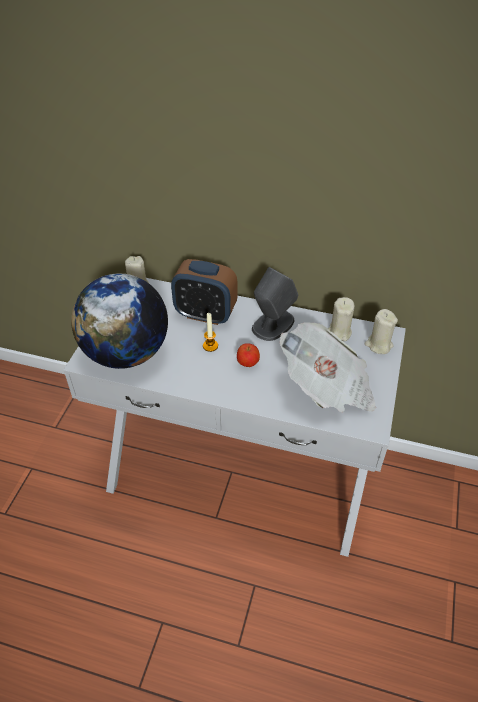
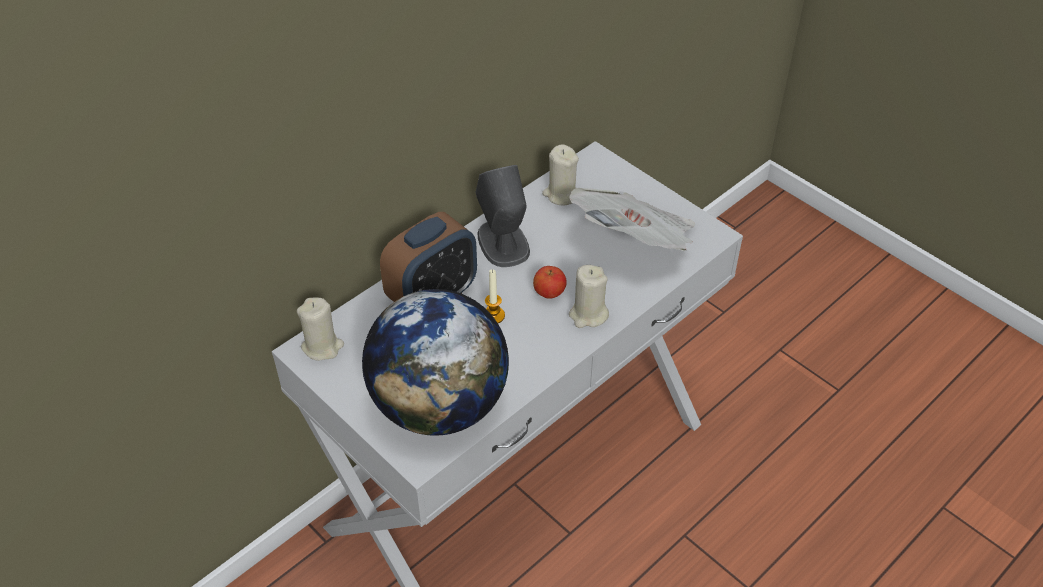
camera: 60 degrees left, 0 degrees up
beige candle [364,309,398,354] -> beige candle moved to [569,265,609,328]

